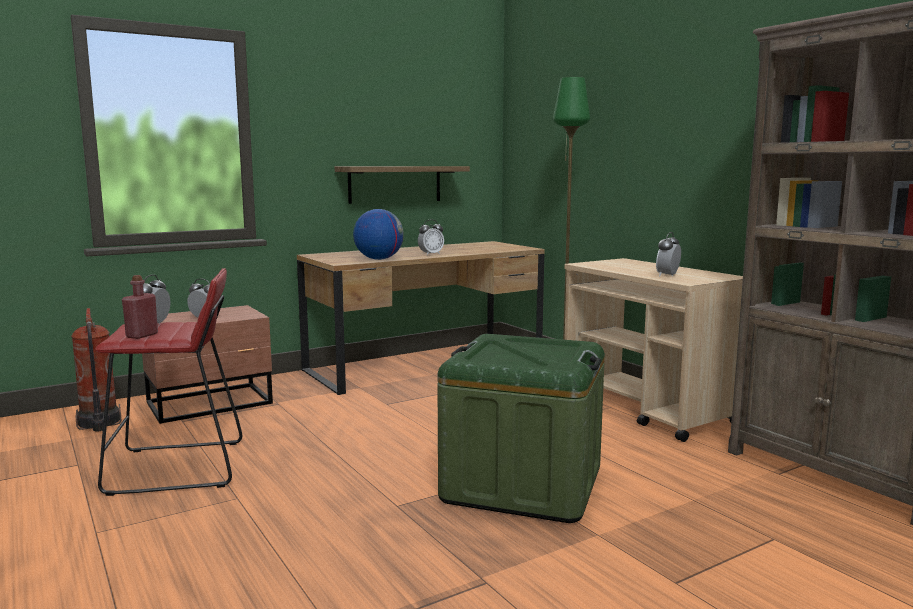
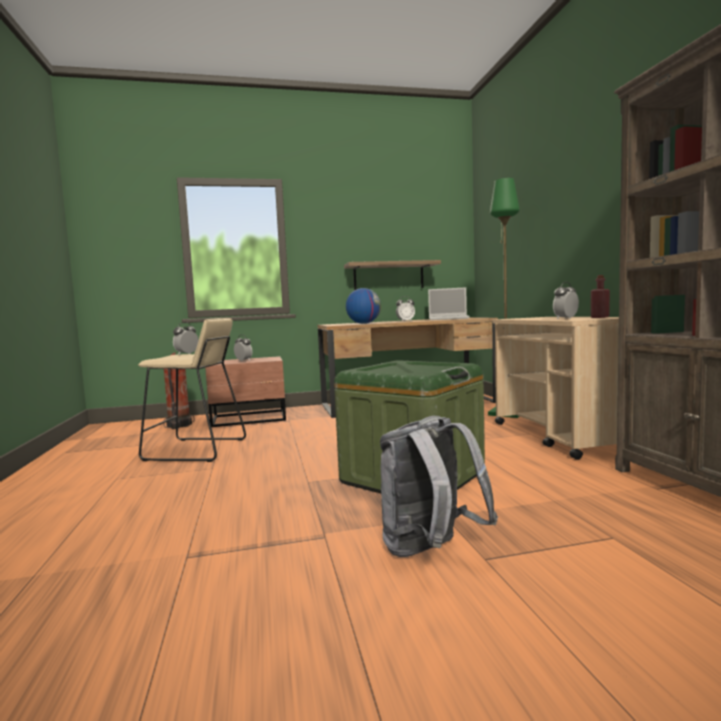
camera: 20 degrees right, 5 degrees down
red stool [95,268,242,496] -> beige stool [138,318,246,462]
red bottle [122,275,158,339] -> red bottle moved to [591,275,610,318]
none -> grey backpack [380,416,498,557]
none -> laptop [428,287,469,320]

